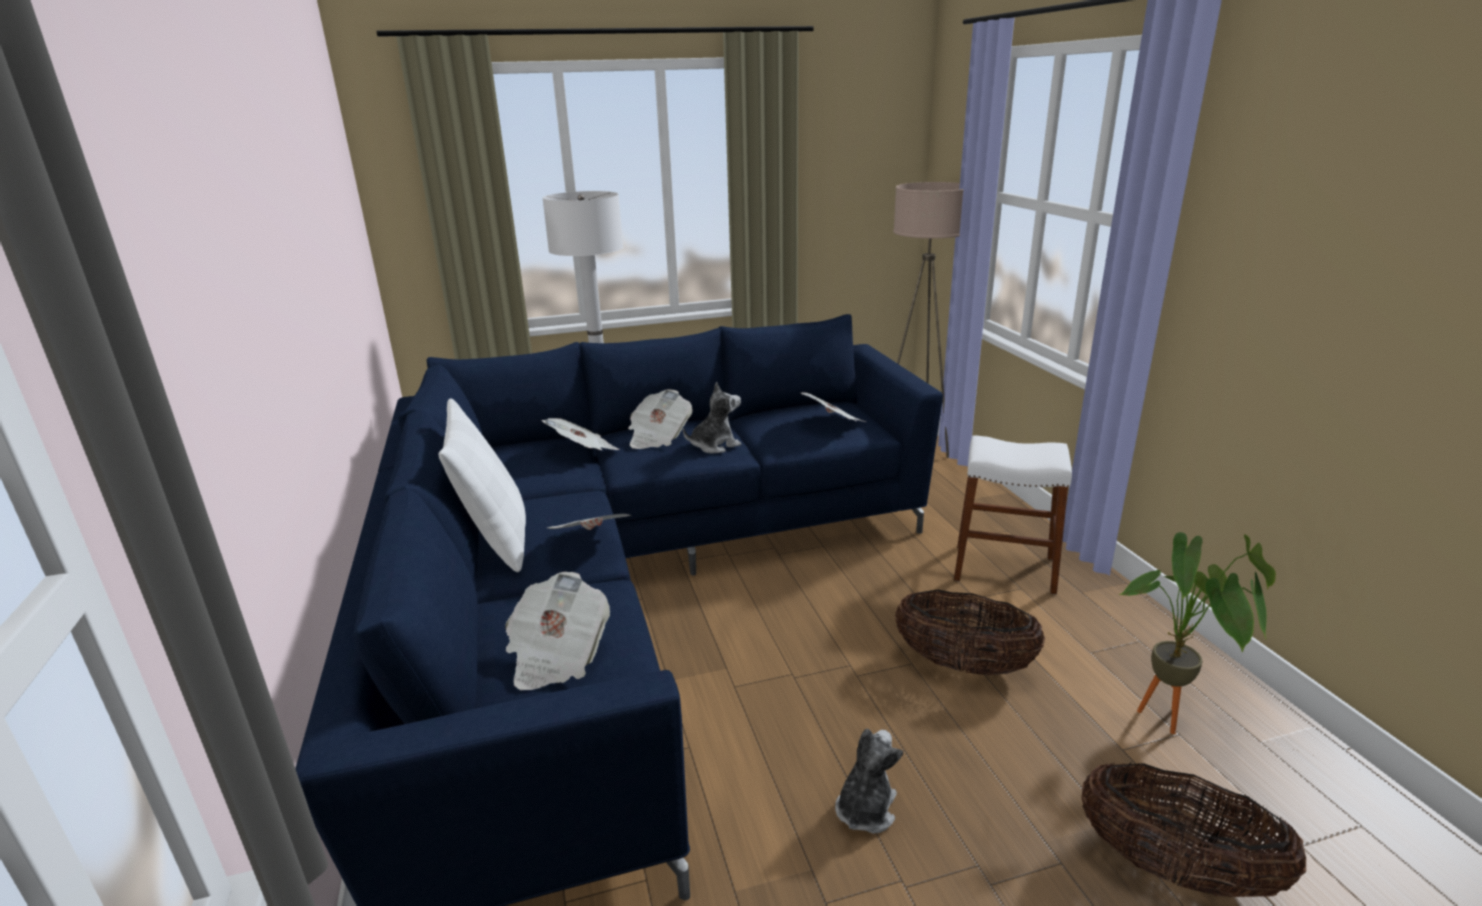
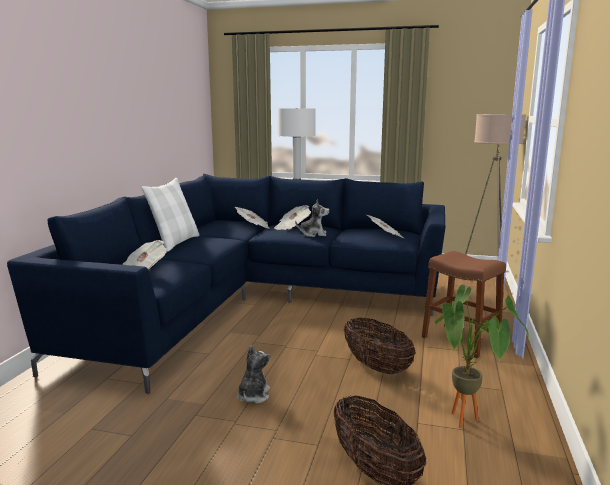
camera: 30 degrees right, 10 degrees down
newspaper [547,514,632,530] -> none
plush toy [835,728,903,834] -> plush toy turned 45 degrees counterclockwise [237,346,270,403]
white stool [954,435,1072,595] -> brown stool [422,251,506,358]

